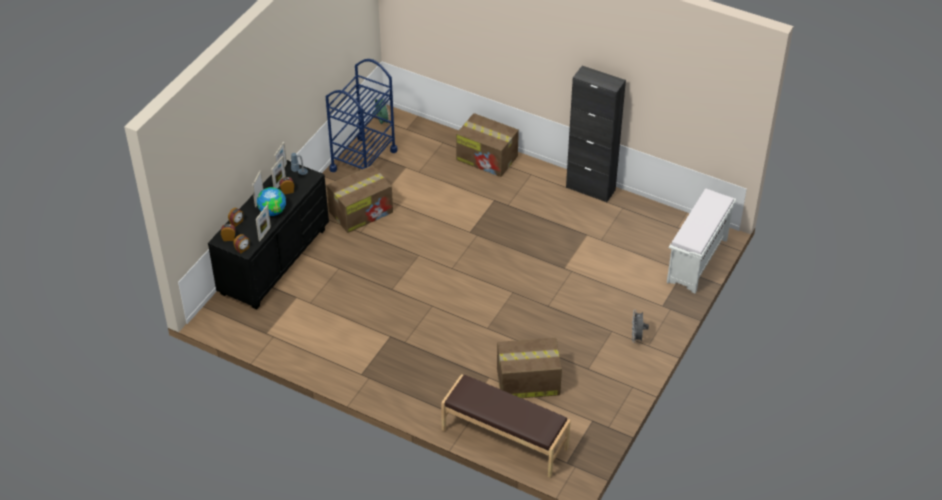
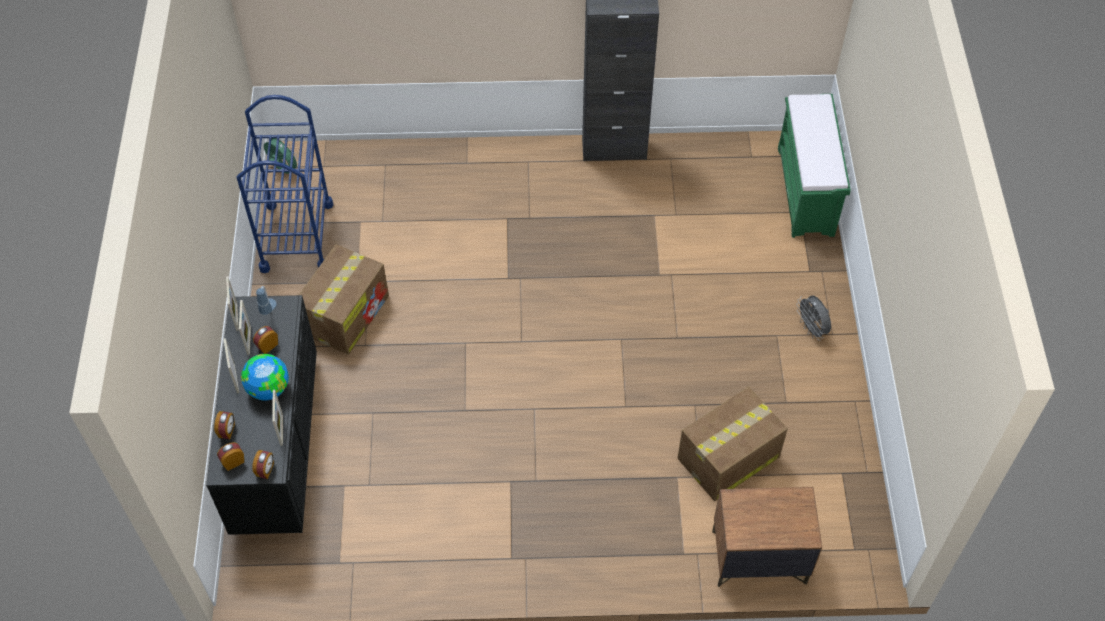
camera: 30 degrees left, 10 degrees up
brown bench [441,374,571,478] -> brown nightstand [712,487,822,587]
cardboard box [456,113,519,177] -> none
white bench [667,189,736,293] -> green bench [778,94,851,238]

